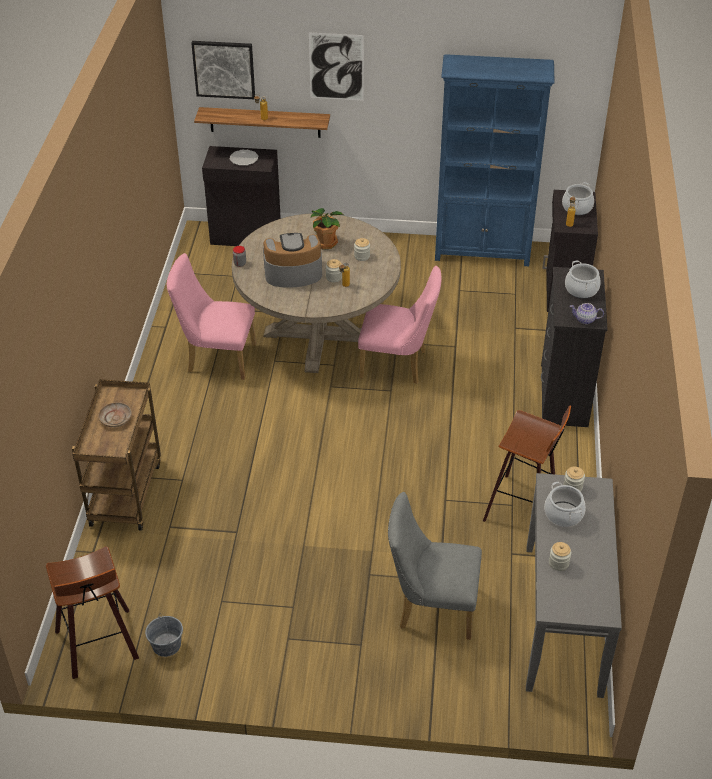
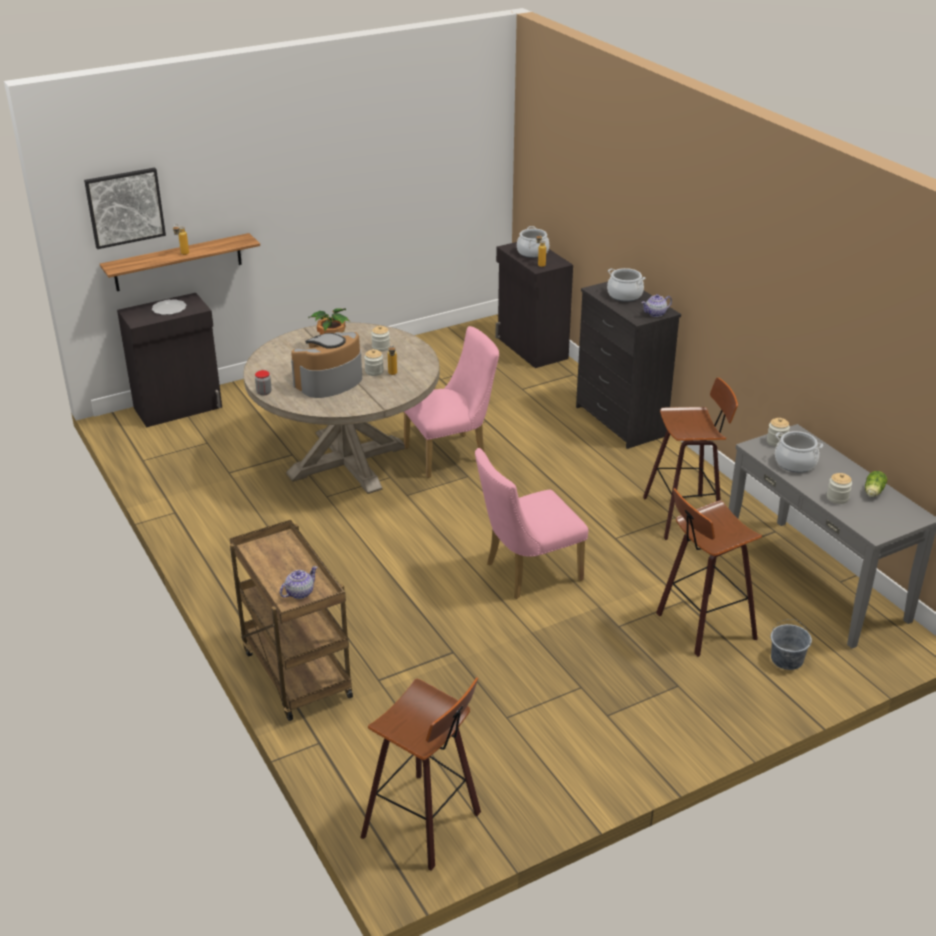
camera: 35 degrees left, 10 degrees down
beige plate [98,402,132,427] -> none
grey bucket [145,614,183,657] -> grey bucket moved to [770,619,812,670]
pink chair [167,253,256,380] -> pink chair moved to [475,448,588,599]
picture [309,33,364,101] -> none
grey chair [388,492,482,640] -> stool [656,488,762,657]
blue bookcase [435,54,555,266] -> none
none -> teapot [280,566,317,599]
none -> lettuce [865,471,887,497]

